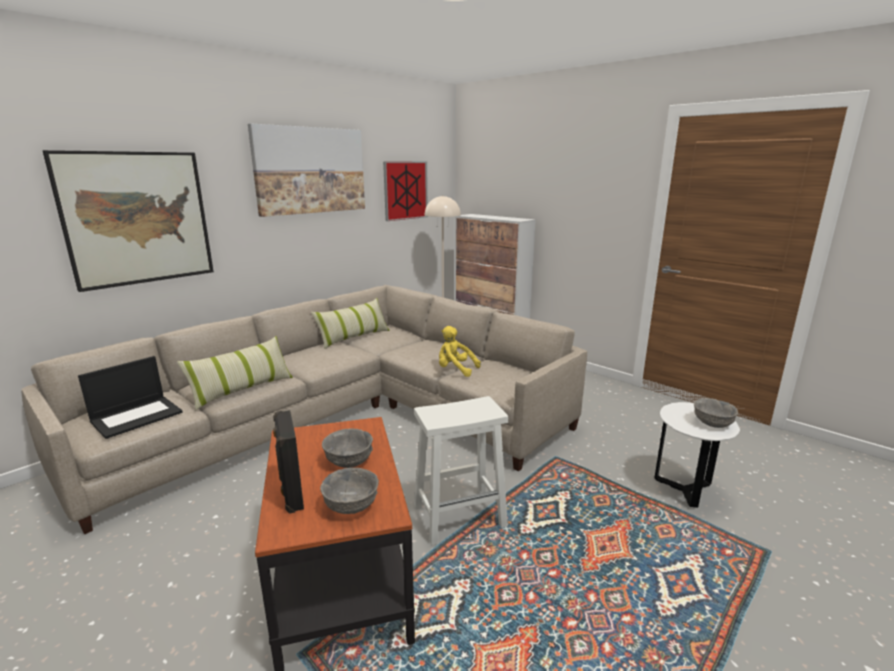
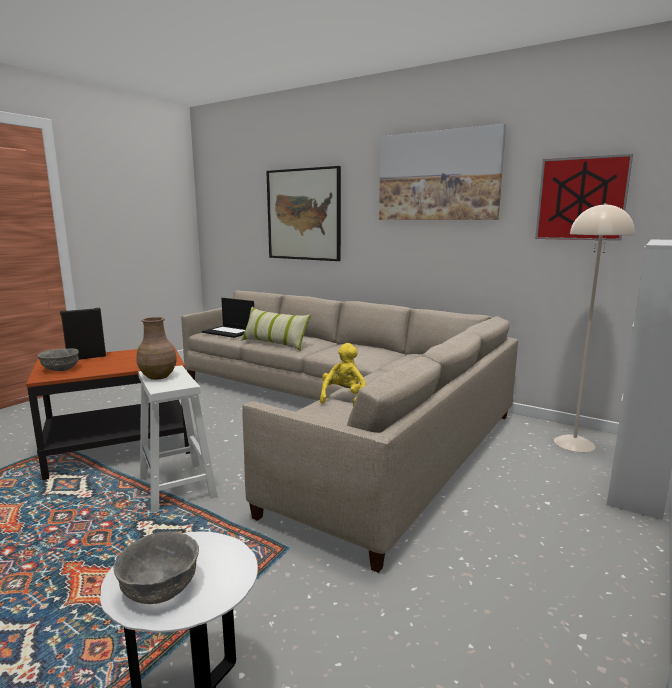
camera: 80 degrees right, 5 degrees down
pillow [311,298,390,349] -> none
grey bowl [322,429,373,468] -> none
none -> brown vase [136,317,177,380]

